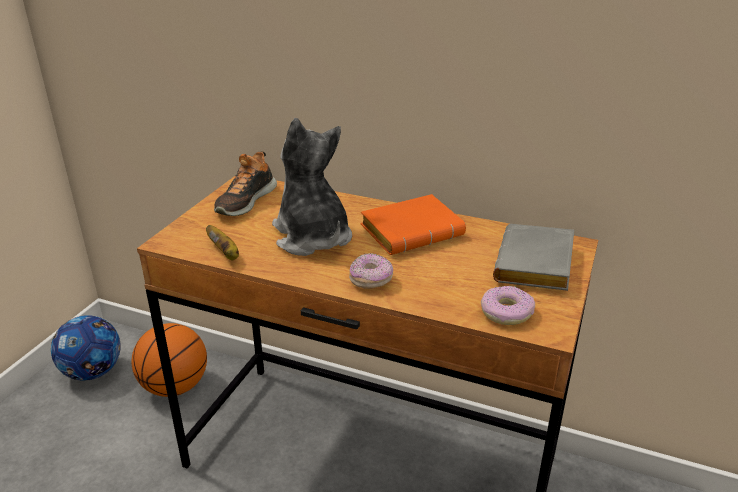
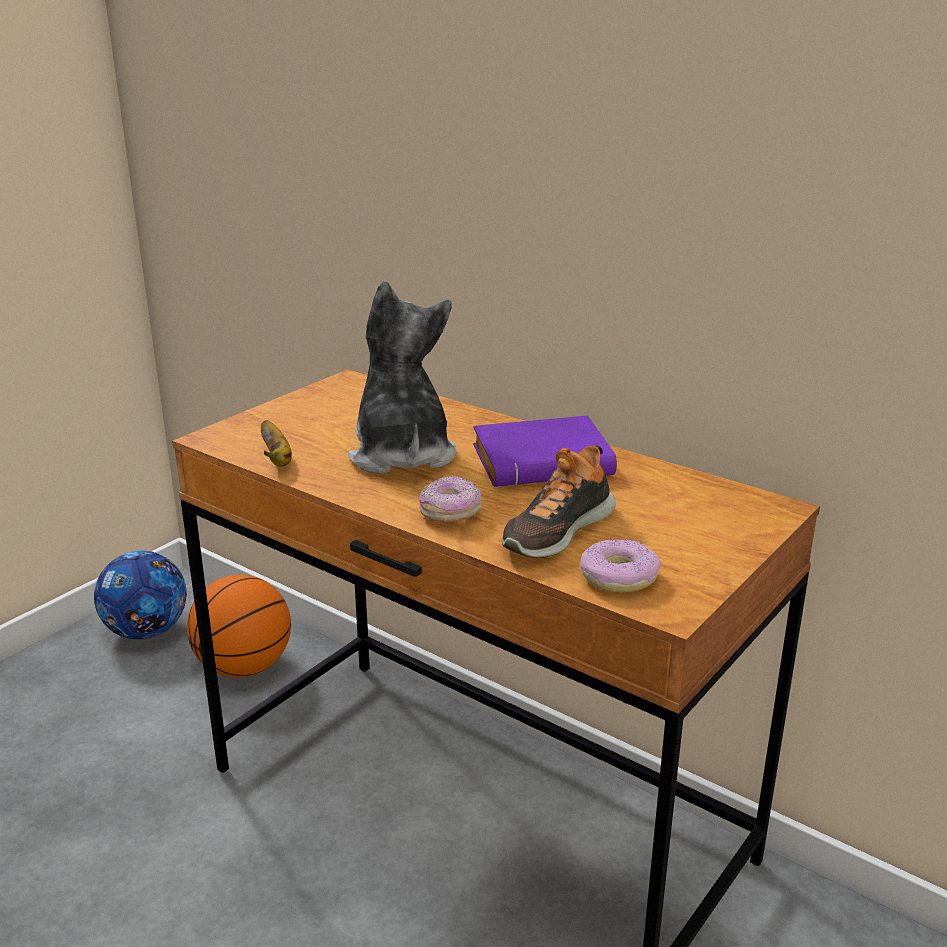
camera: 15 degrees right, 5 degrees down
shoe [214,151,277,216] -> shoe moved to [501,445,616,558]
orange book [360,194,466,255] -> purple book [473,416,617,487]
grey book [493,224,574,291] -> none

